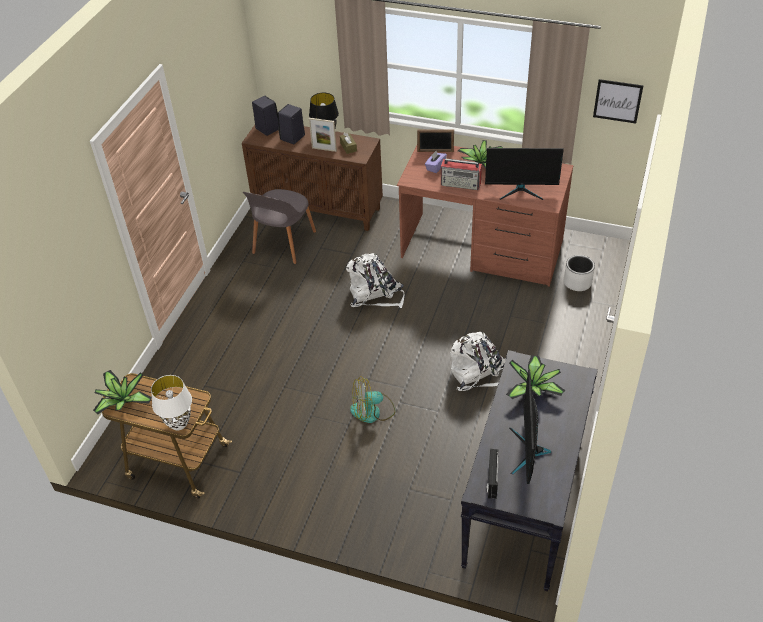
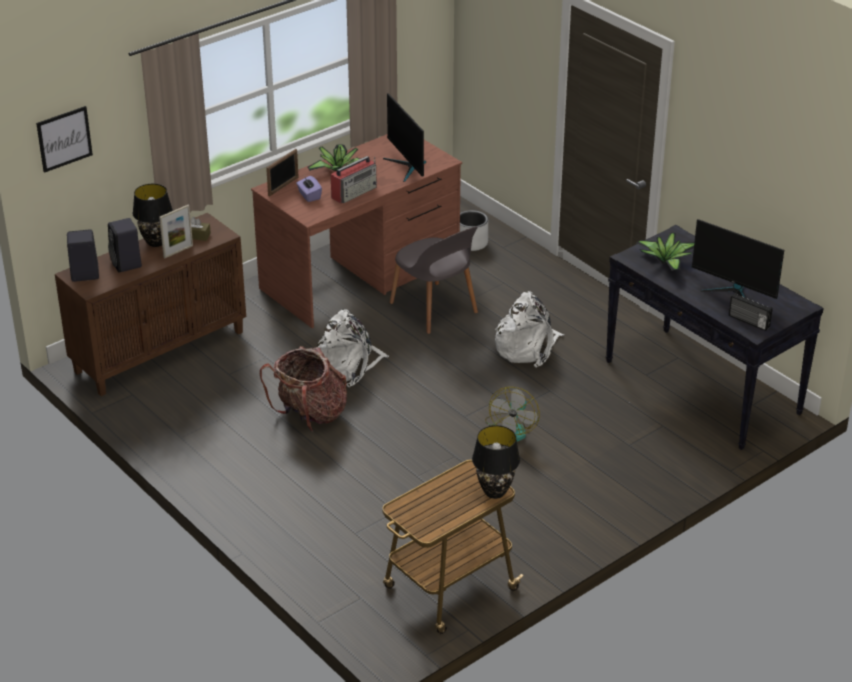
camera: 60 degrees left, 10 degrees down
potted plant [93,370,152,415] -> none
white table lamp [151,375,192,430] -> black table lamp [472,425,520,499]
grey chair [243,189,316,264] -> grey chair moved to [390,226,478,334]
monitor [485,148,564,200] -> monitor turned 120 degrees clockwise [383,93,426,182]
picture [593,79,644,123] -> picture moved to [36,106,93,173]
none -> backpack [260,346,347,431]

